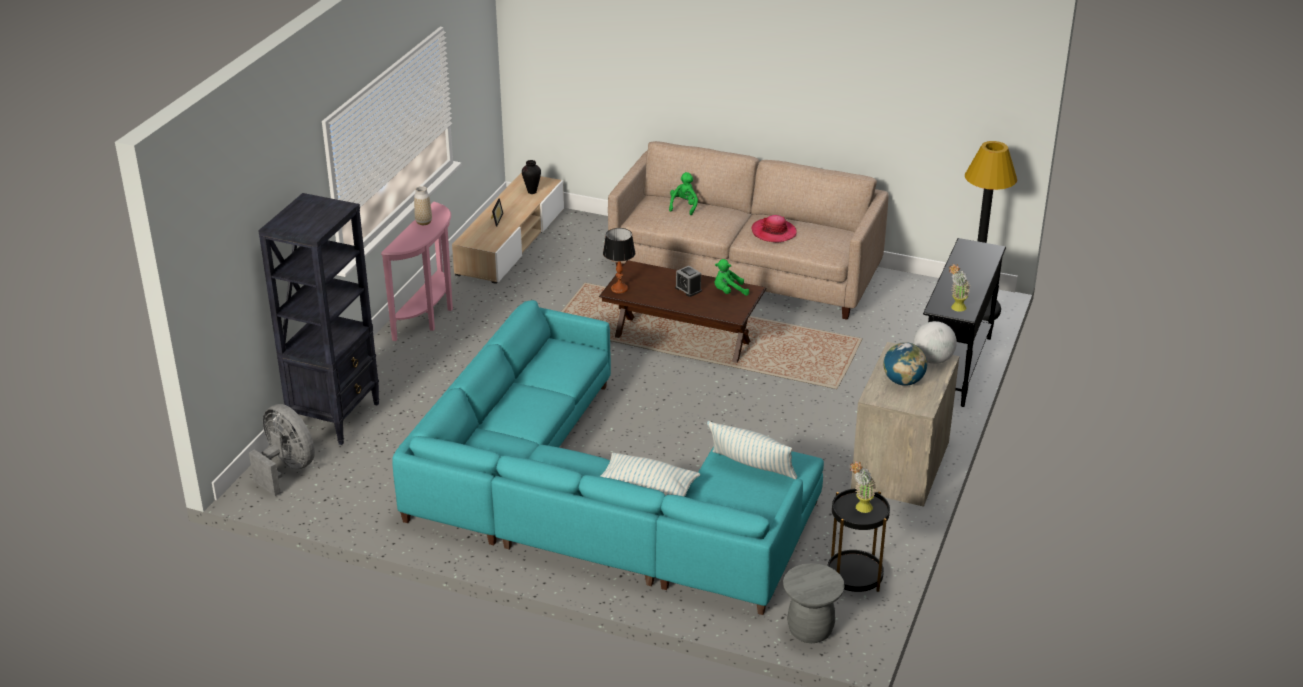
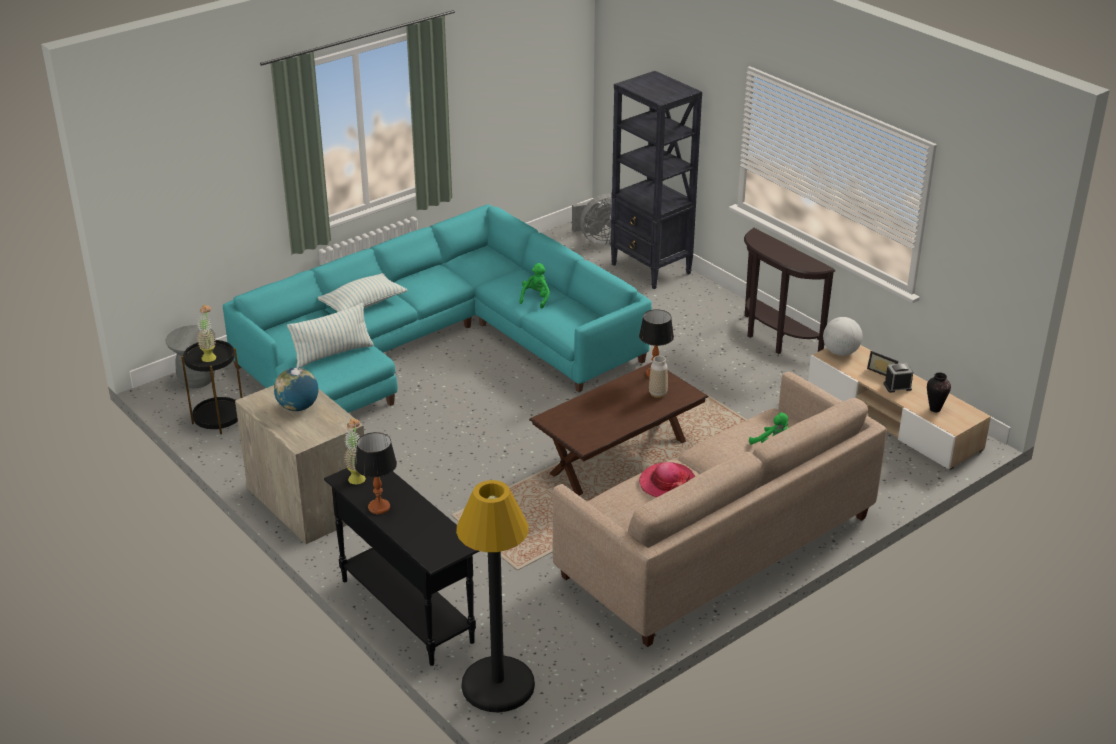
camera: 120 degrees right, 0 degrees up
pink console table [381,202,453,341] -> brown console table [744,228,835,354]
vase [414,186,432,225] -> vase moved to [649,356,668,398]
alarm clock [675,266,702,297] -> alarm clock moved to [883,363,913,393]
green plush toy [714,259,749,296] -> green plush toy moved to [519,263,550,308]
globe [914,321,957,364] -> globe moved to [823,317,863,356]
none -> table lamp [355,432,397,514]

